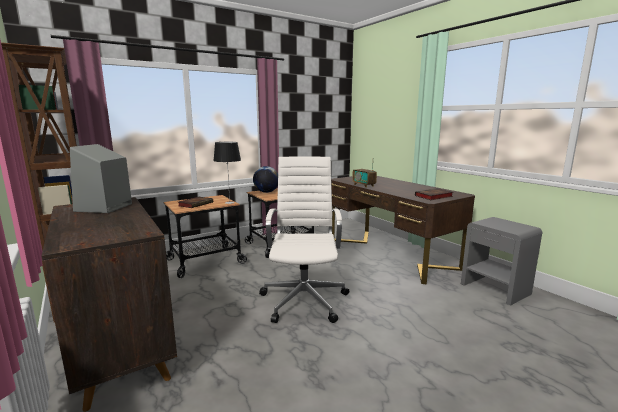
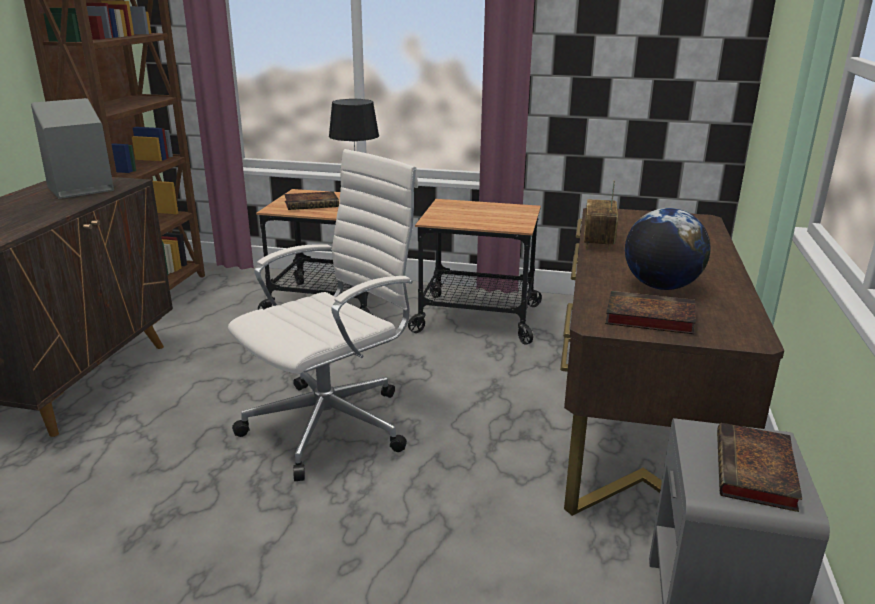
camera: 45 degrees right, 10 degrees up
globe [253,166,278,193] -> globe moved to [625,208,711,290]
none -> book [717,423,802,512]

